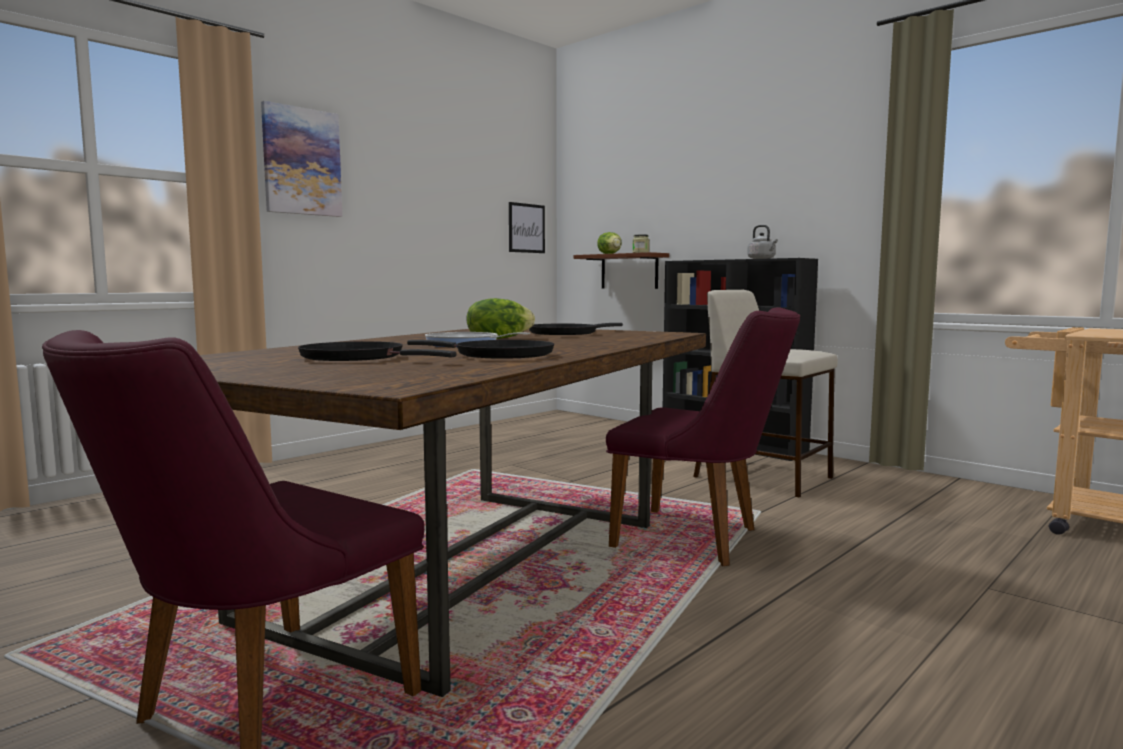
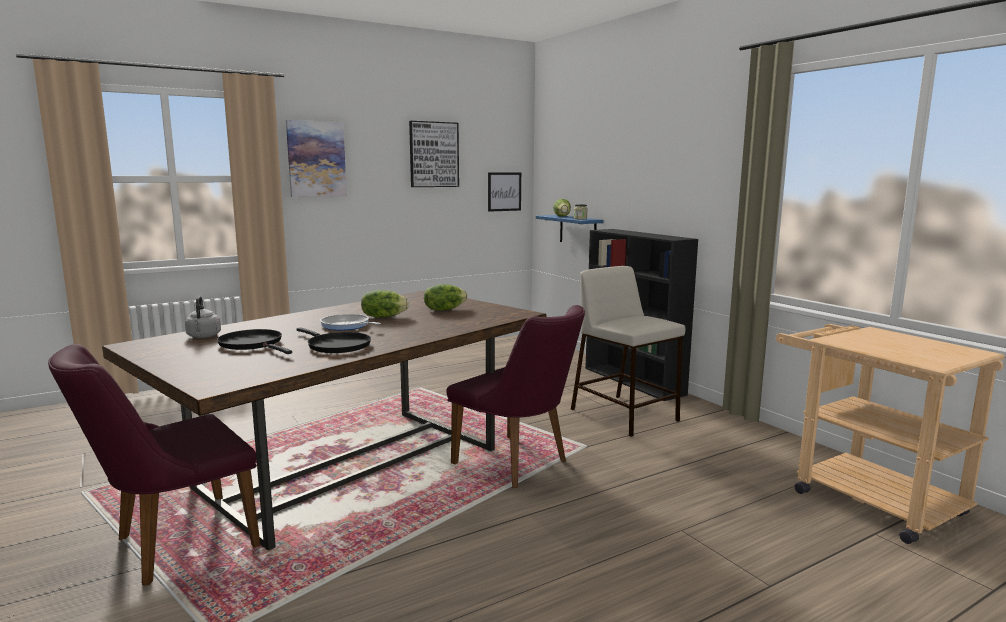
camera: 15 degrees right, 5 degrees up
black frying pan [529,323,623,335] -> lettuce [424,284,467,310]
brown shelf [573,252,669,289] -> blue shelf [536,215,603,242]
grey kettle [747,225,778,259] -> grey kettle moved to [185,296,221,338]
none -> picture [409,121,459,187]

